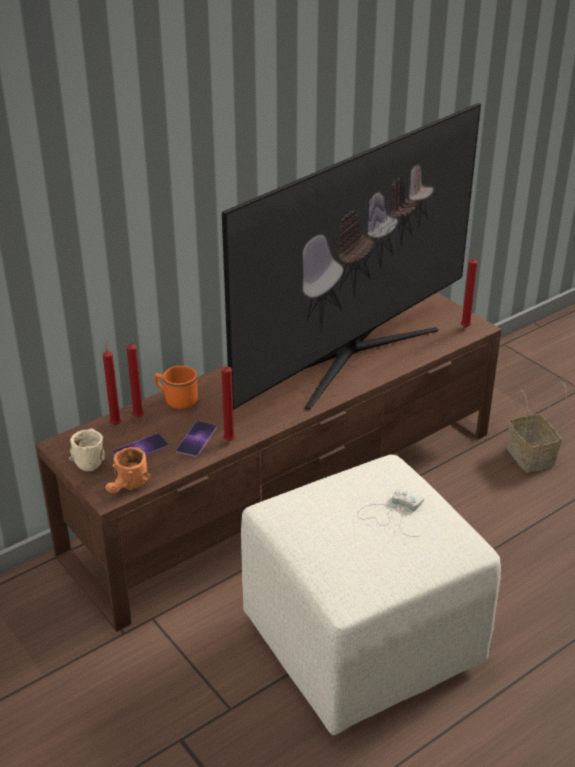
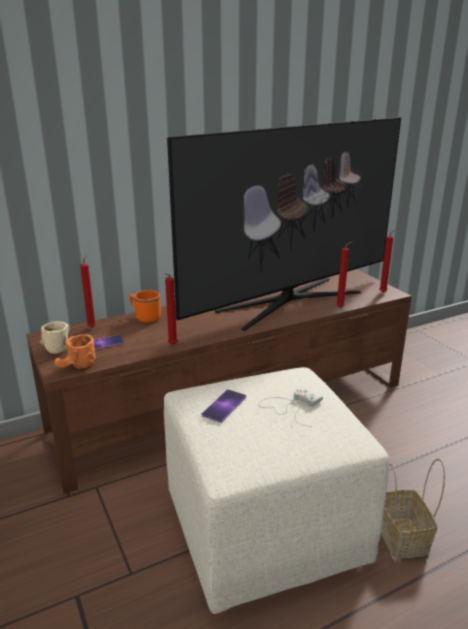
camera: 10 degrees right, 10 degrees down
red candle [127,335,144,418] -> red candle moved to [336,241,353,308]
phone [176,421,217,457] -> phone moved to [201,389,246,423]
basket [507,382,567,473] -> basket moved to [381,458,445,559]

